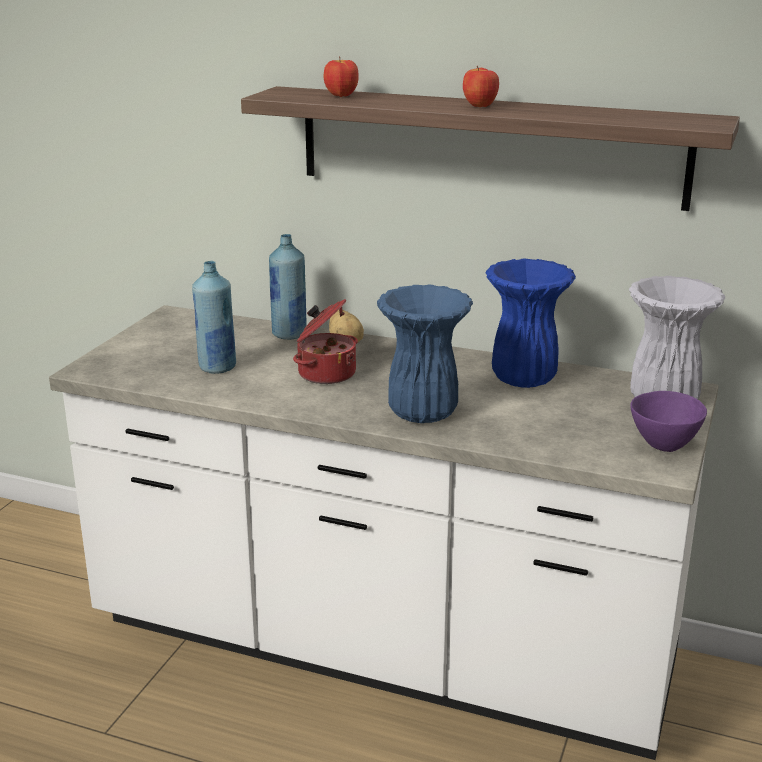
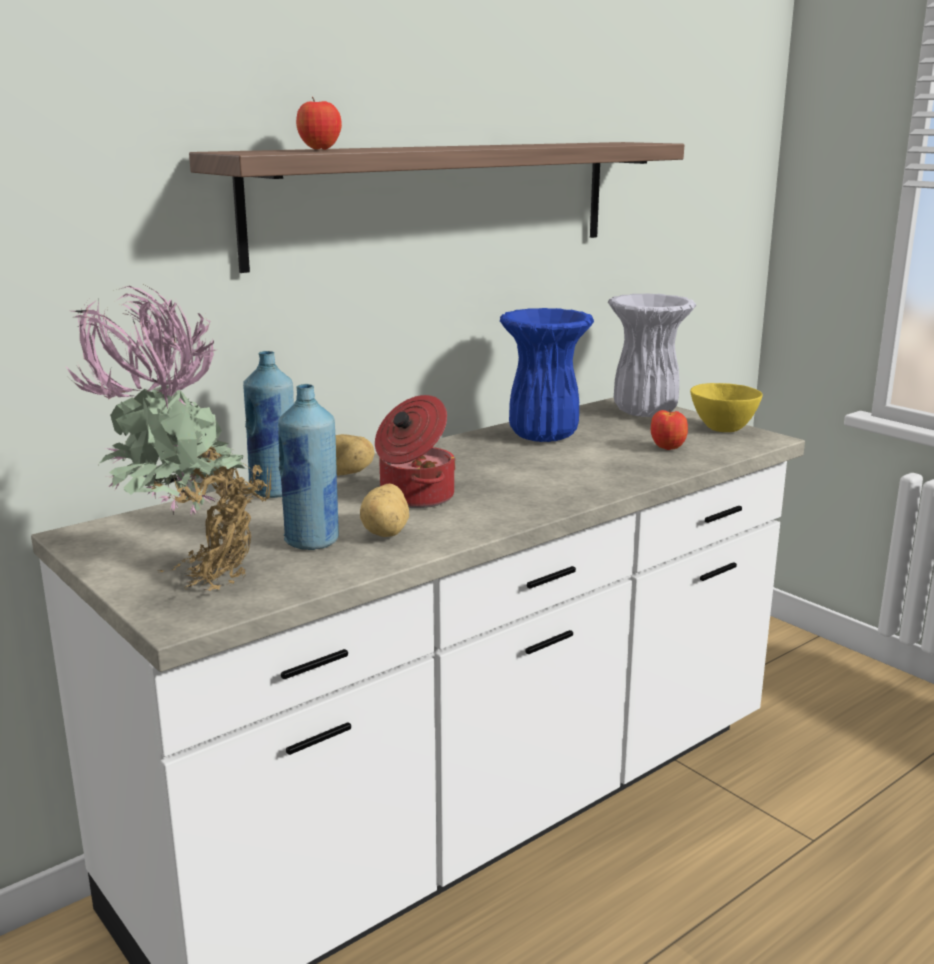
camera: 60 degrees left, 5 degrees down
blue vase [377,284,473,423] -> none
apple [463,66,499,107] -> apple moved to [651,410,688,450]
purple bowl [630,391,707,452] -> yellow bowl [690,383,763,432]
none -> potted plant [63,286,272,591]
none -> potato [360,484,409,537]

